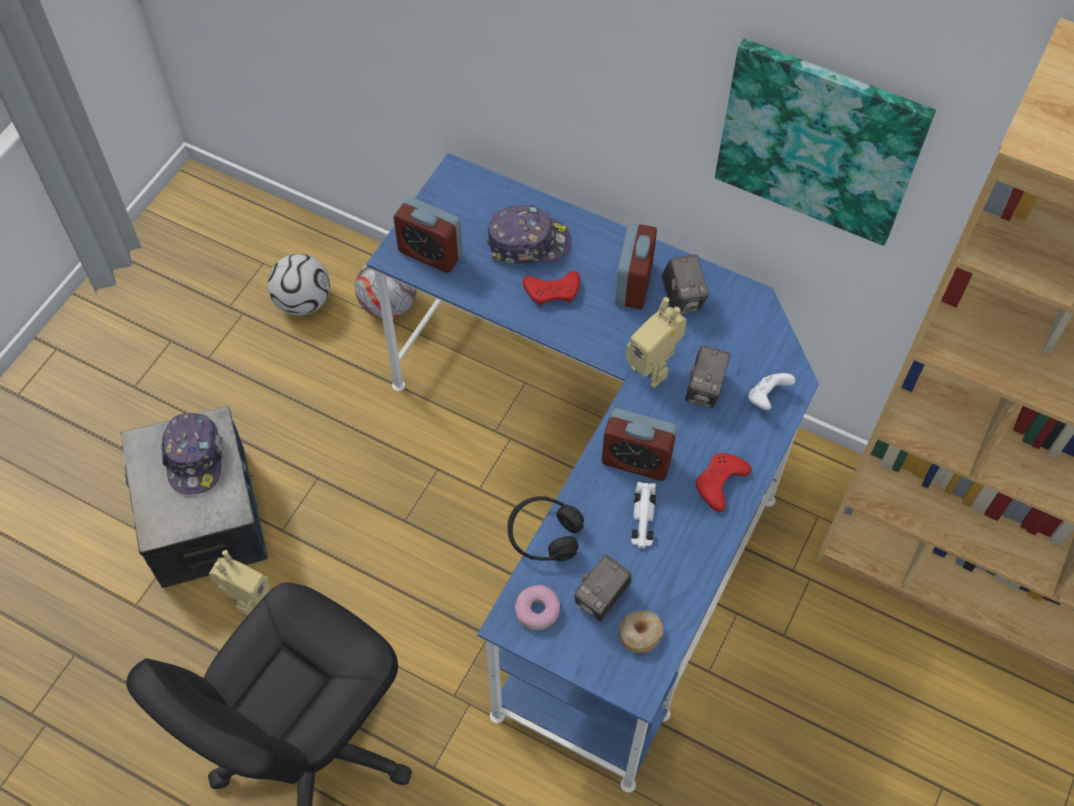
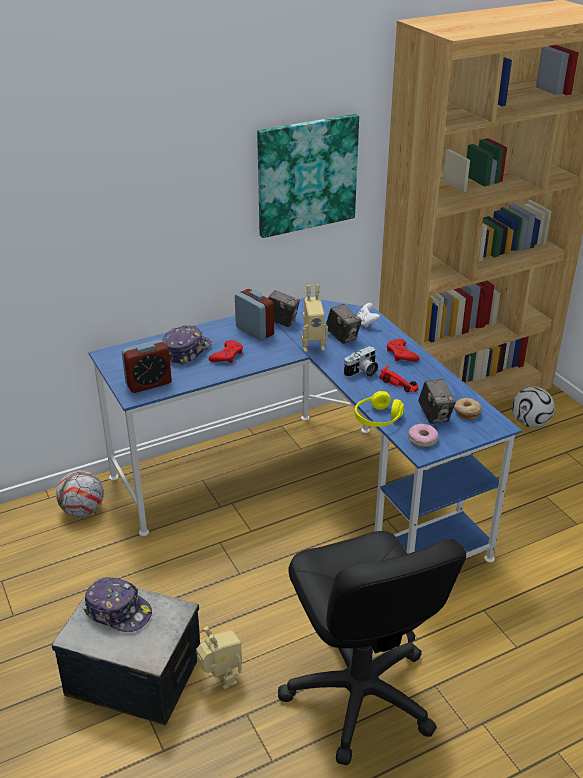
camera: 55 degrees left, 25 degrees down
football [268,254,330,315] -> football moved to [512,387,555,428]
black headphones [507,496,584,561] -> yellow headphones [355,391,404,427]
alarm clock [602,408,678,481] -> camera [344,346,378,377]
white toy car [631,482,656,548] -> red toy car [379,366,418,392]

